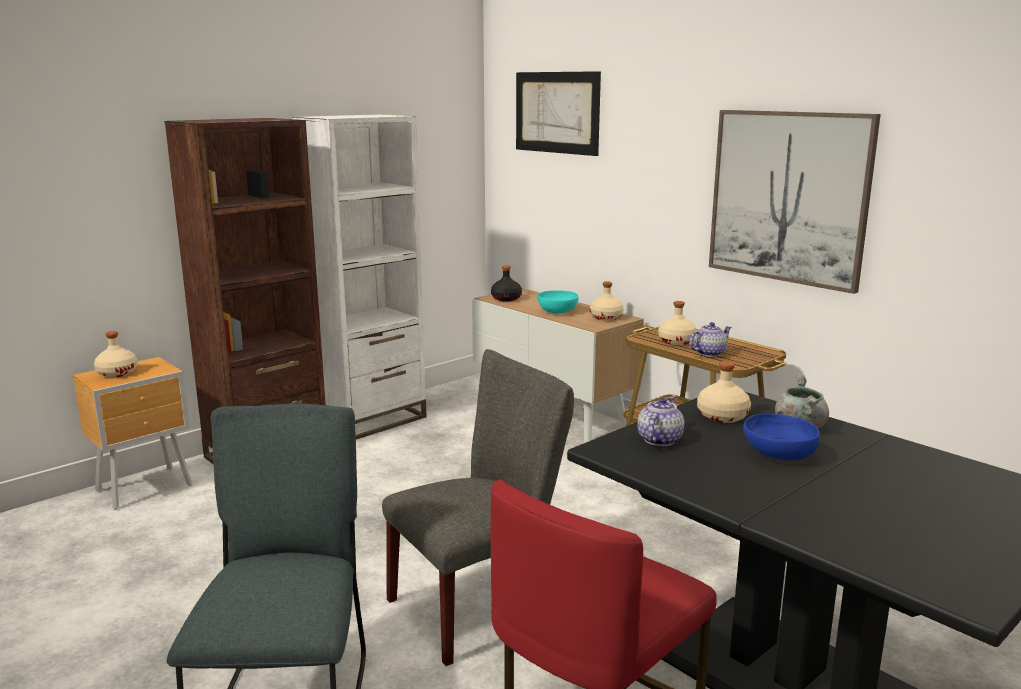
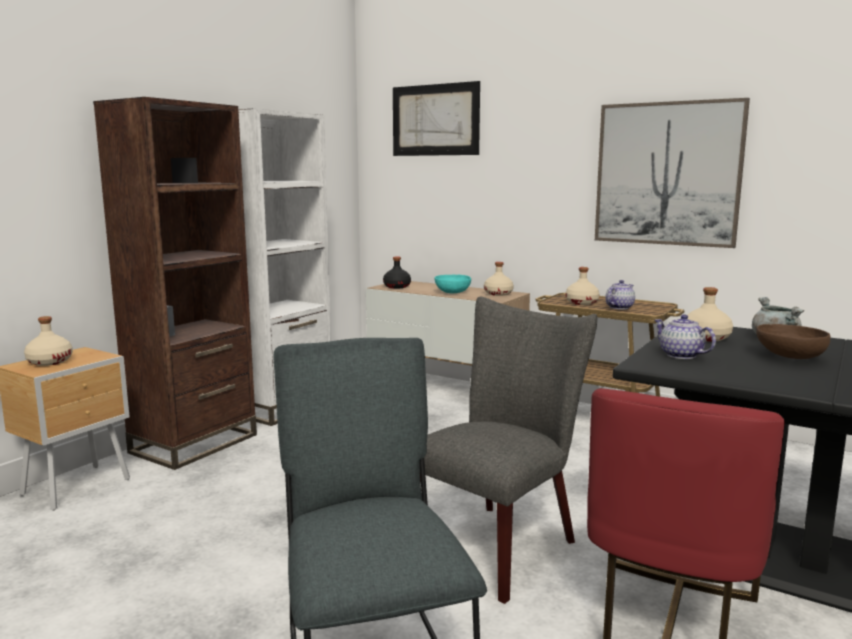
camera: 15 degrees left, 5 degrees down
teapot [637,397,684,446] -> teapot turned 45 degrees counterclockwise [654,314,716,359]
blue bowl [743,414,820,461] -> brown bowl [756,324,830,359]

